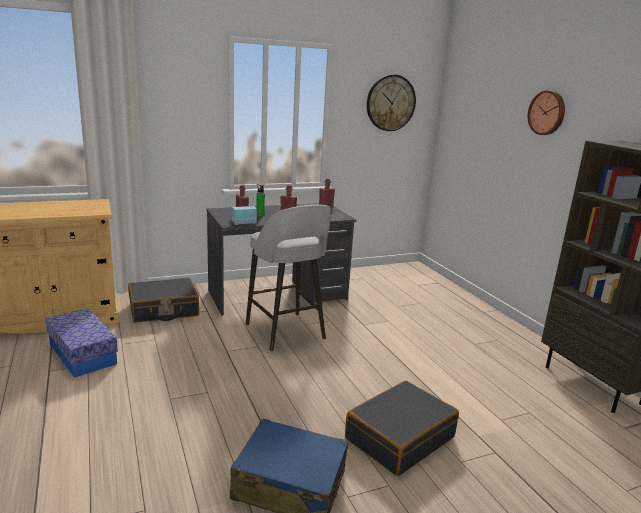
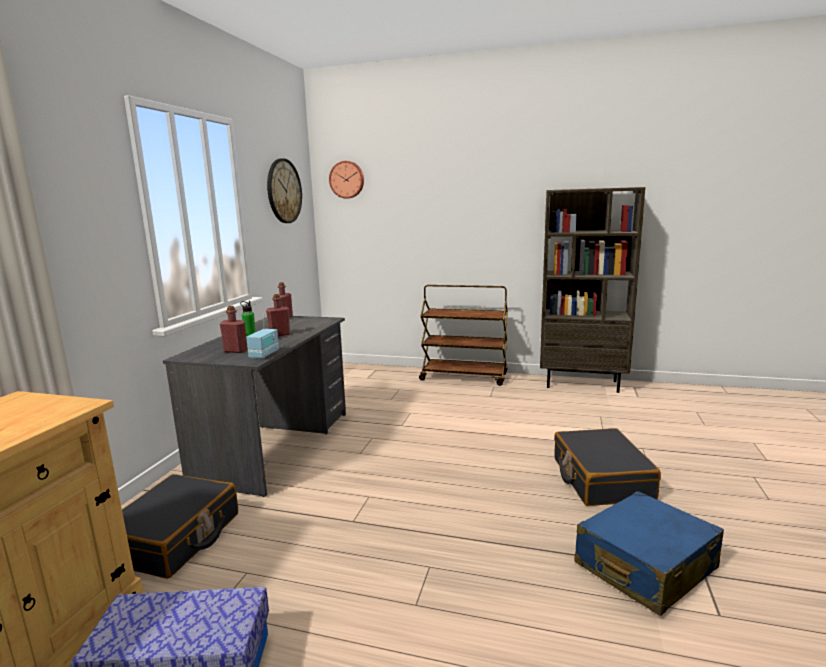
camera: 50 degrees left, 5 degrees down
grey stool [246,205,331,351] -> none
wall clock [528,90,565,135] -> wall clock moved to [329,161,364,198]
none -> brown cart [419,285,508,386]

